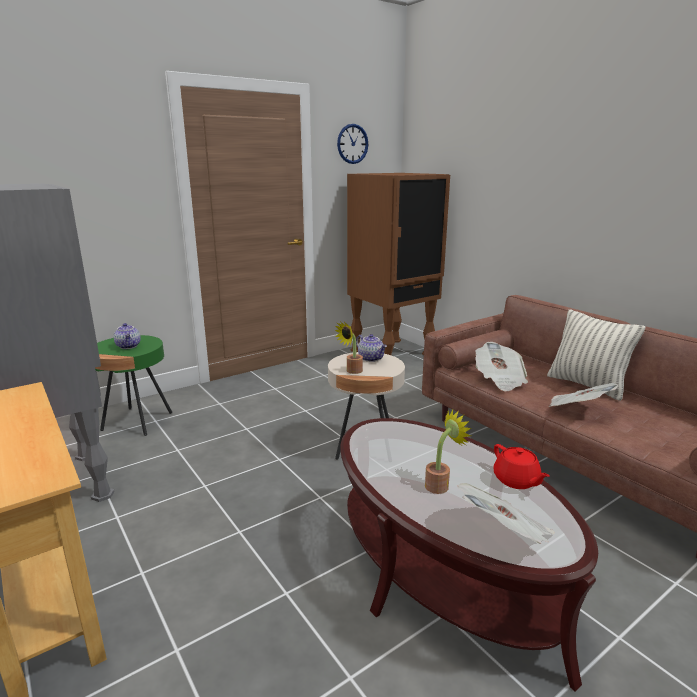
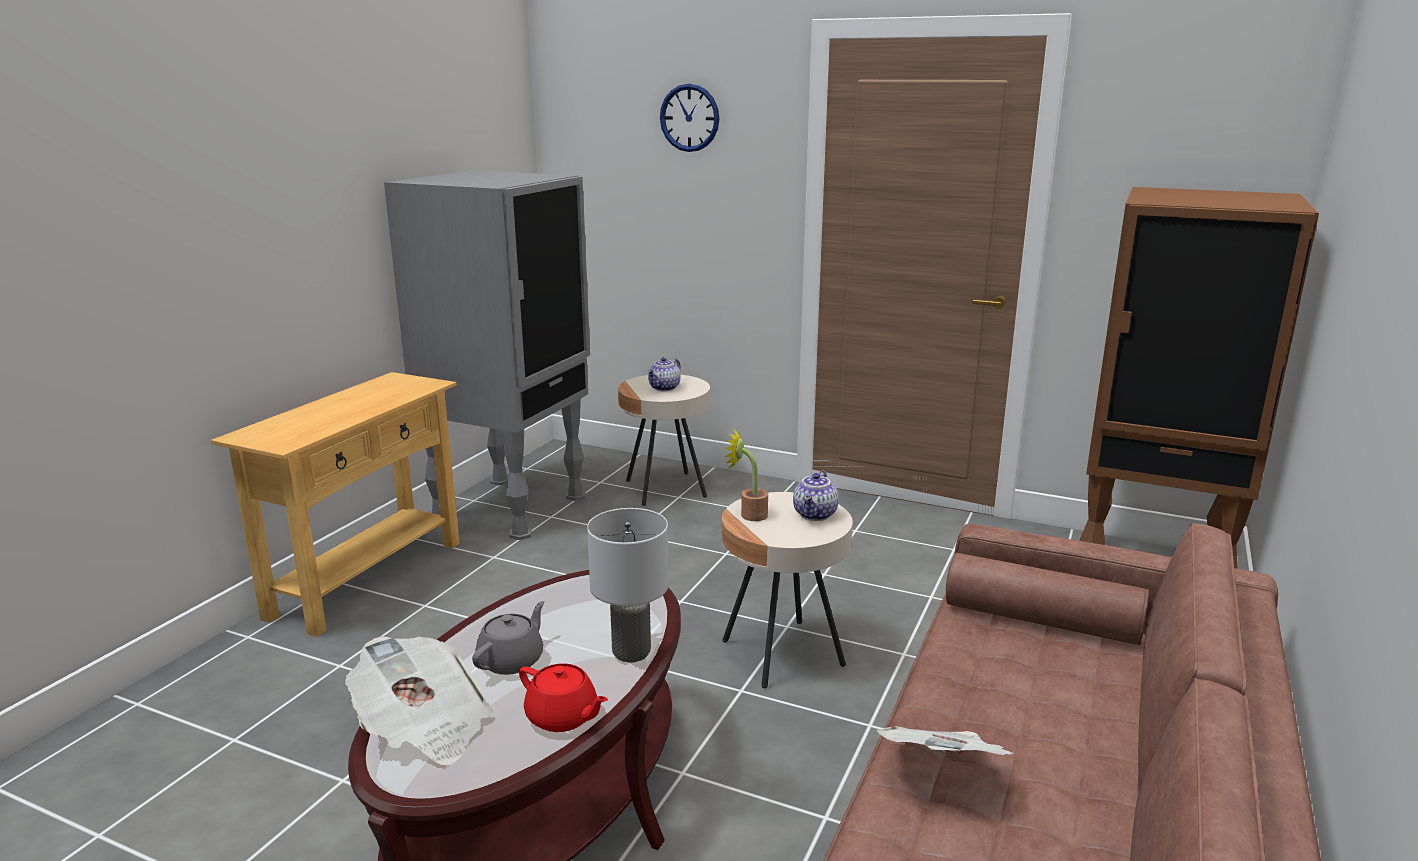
camera: 60 degrees right, 0 degrees up
green side table [95,335,172,436] -> beige side table [618,375,710,506]
wall clock [337,124,368,164] -> wall clock moved to [660,84,720,152]
potted plant [425,410,471,494] -> grey teapot [472,601,545,675]
newspaper [475,342,528,392] -> none
red teapot [494,444,549,489] -> red teapot turned 90 degrees counterclockwise [519,663,608,732]
pillow [547,309,646,401] -> none
none -> white table lamp [587,508,669,663]

